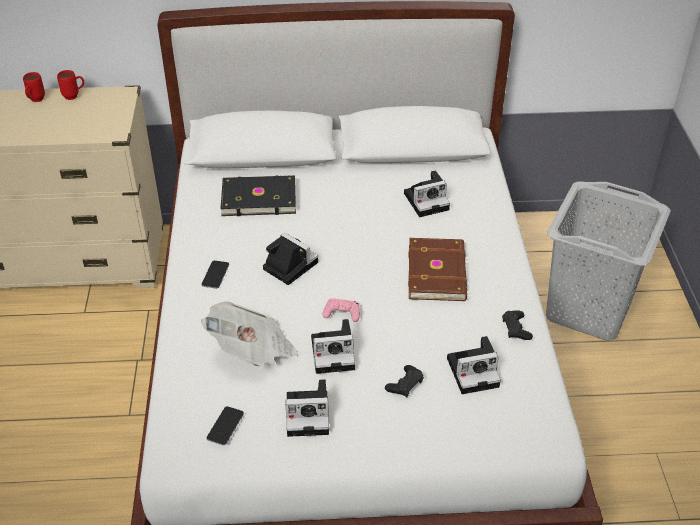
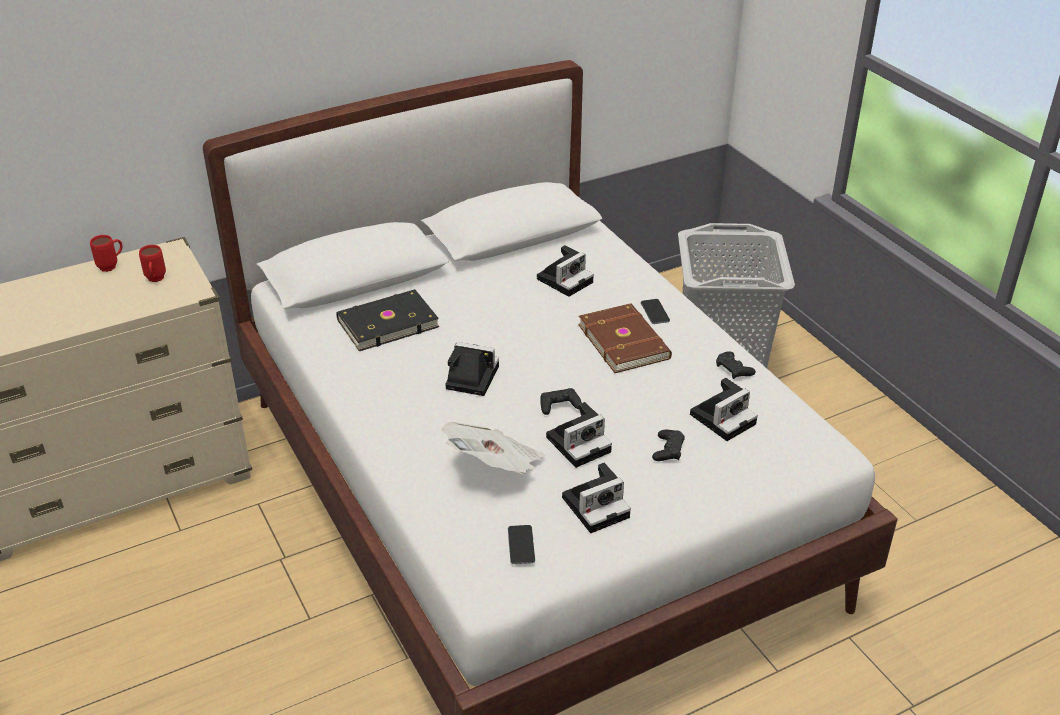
camera: 25 degrees left, 5 degrees down
red mug [23,72,45,102] -> red mug moved to [139,245,166,282]
phone [201,260,229,289] -> phone moved to [641,299,670,324]
pink game controller [323,298,360,322] -> black game controller [540,388,582,415]

